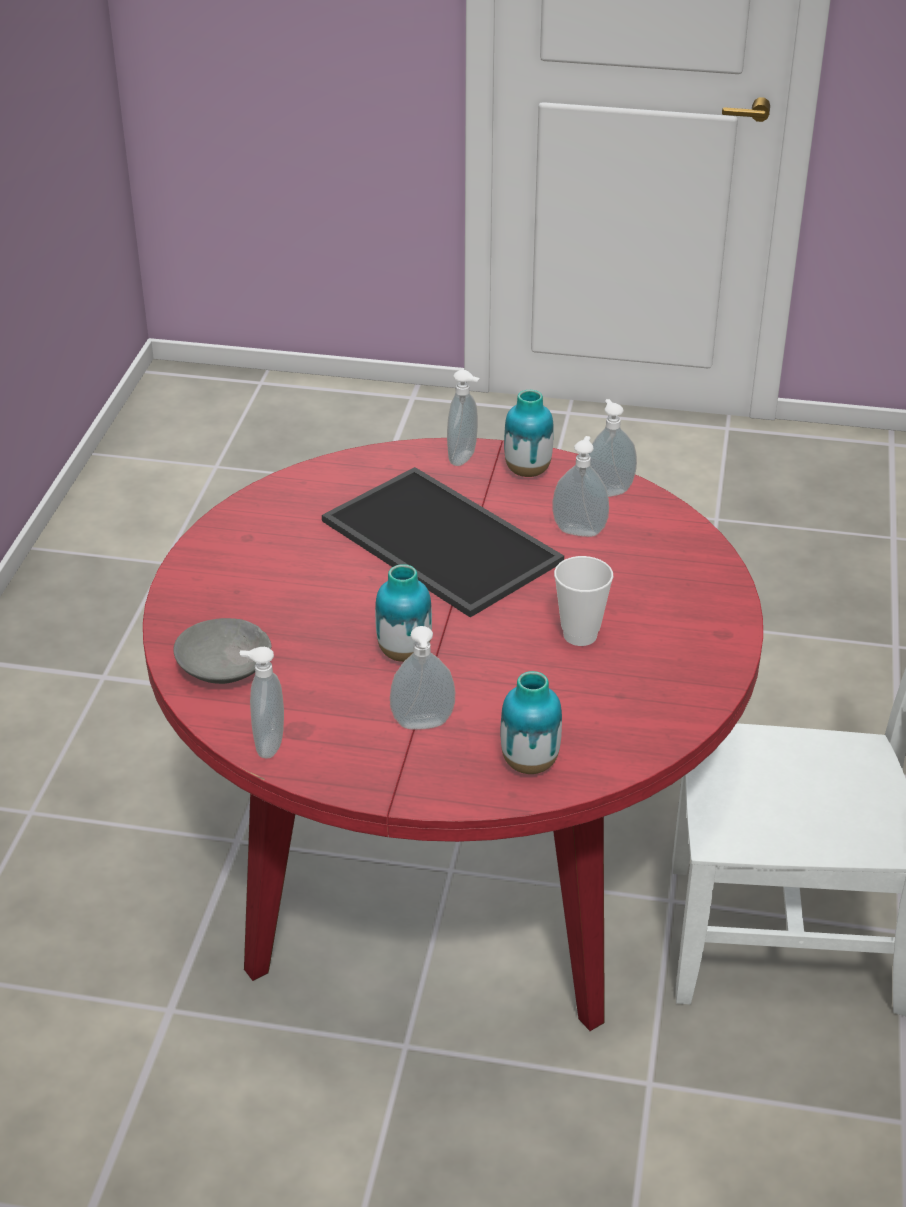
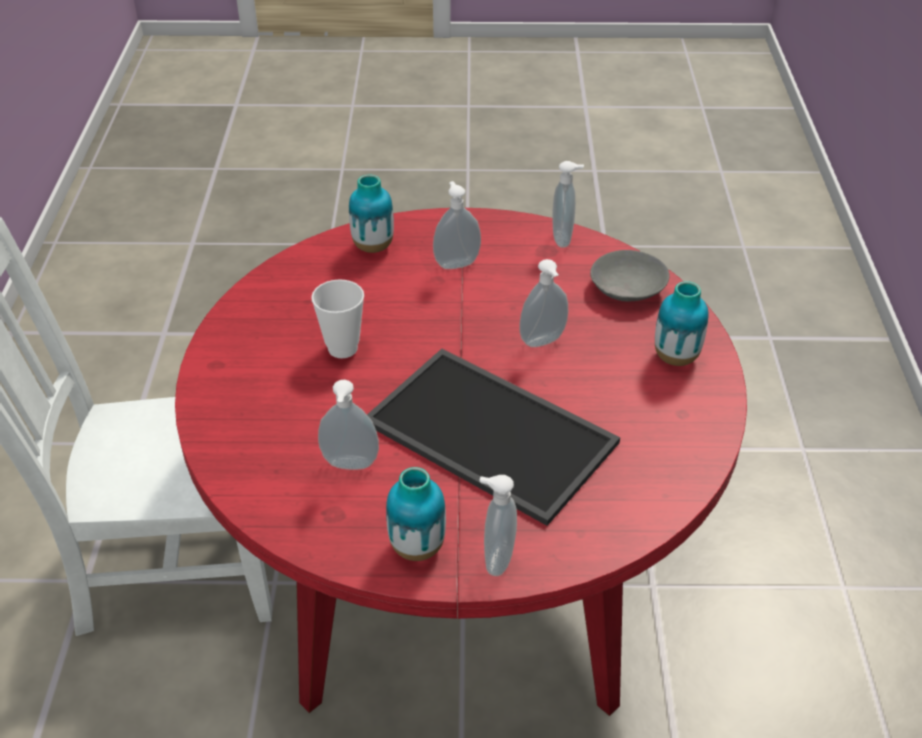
camera: 170 degrees right, 5 degrees up
vase [375,564,432,662] -> vase moved to [655,281,708,366]
soap dispenser [588,399,637,497] -> soap dispenser moved to [519,259,568,347]

